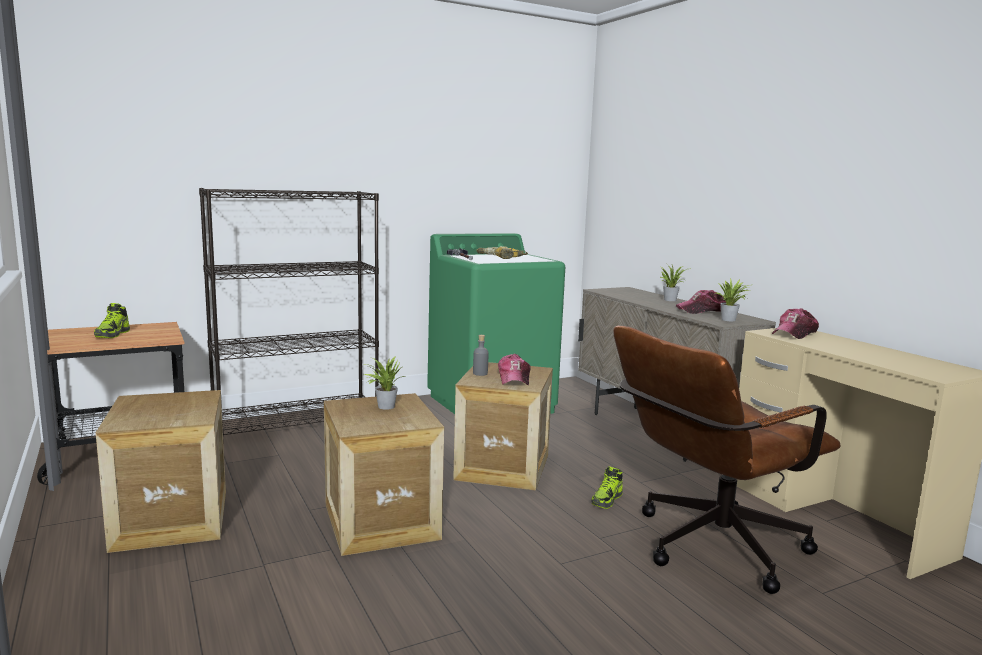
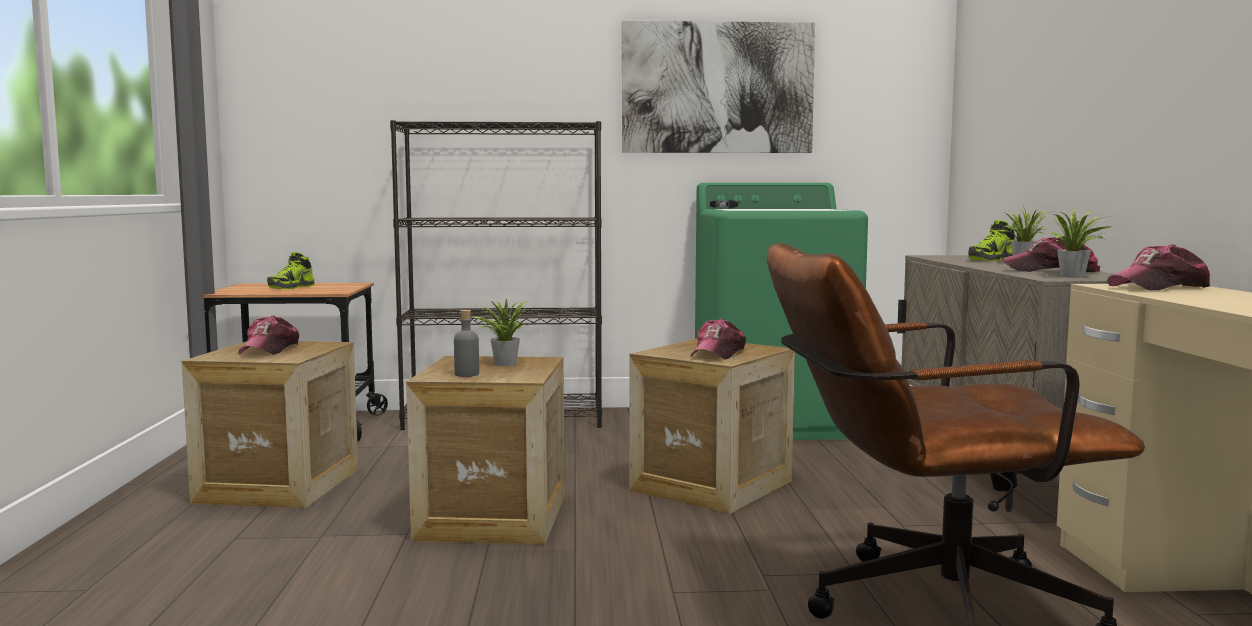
camera: 25 degrees right, 5 degrees down
grey bottle [473,335,489,376] -> grey bottle moved to [454,310,479,377]
power drill [476,246,528,259] -> none
shoe [591,466,623,509] -> shoe moved to [968,220,1016,261]
none -> cap [238,315,299,355]
none -> picture [622,21,815,153]

